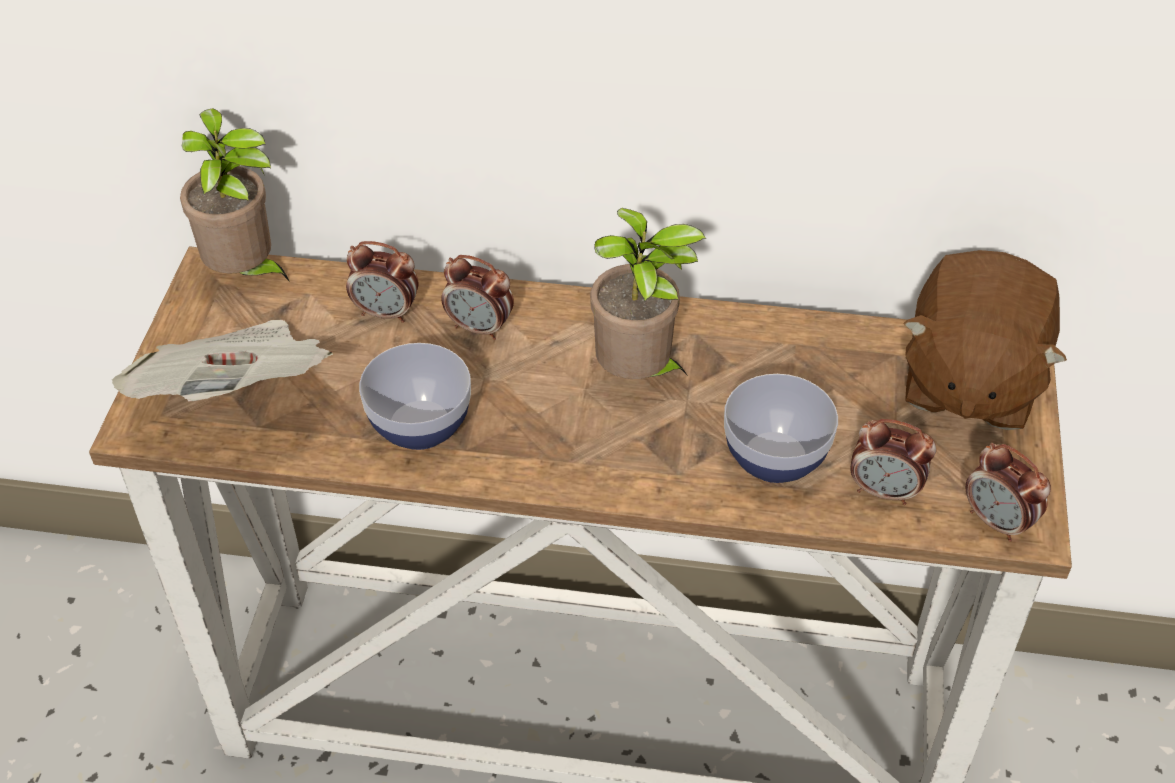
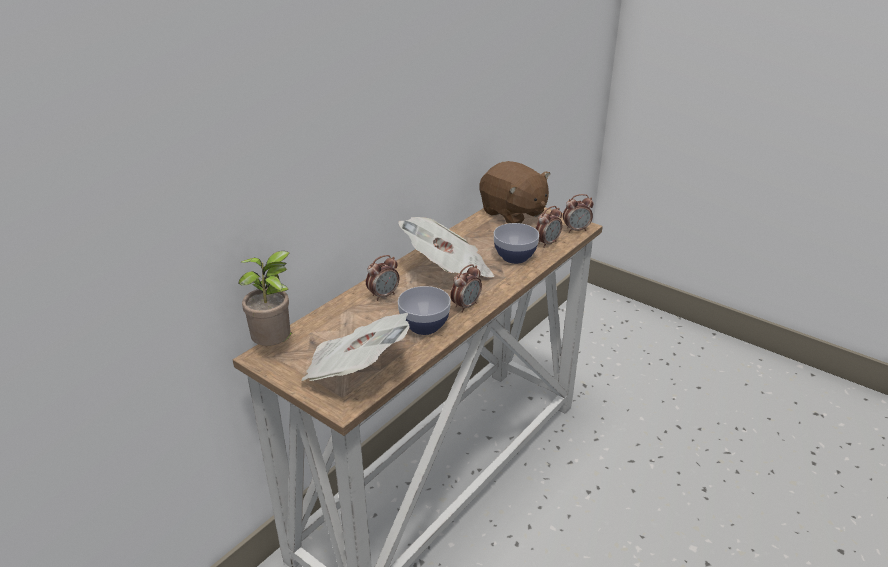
camera: 60 degrees left, 15 degrees down
alarm clock [346,241,418,323] -> alarm clock moved to [450,264,482,312]
potted plant [590,208,706,379] -> newspaper [398,217,495,277]

